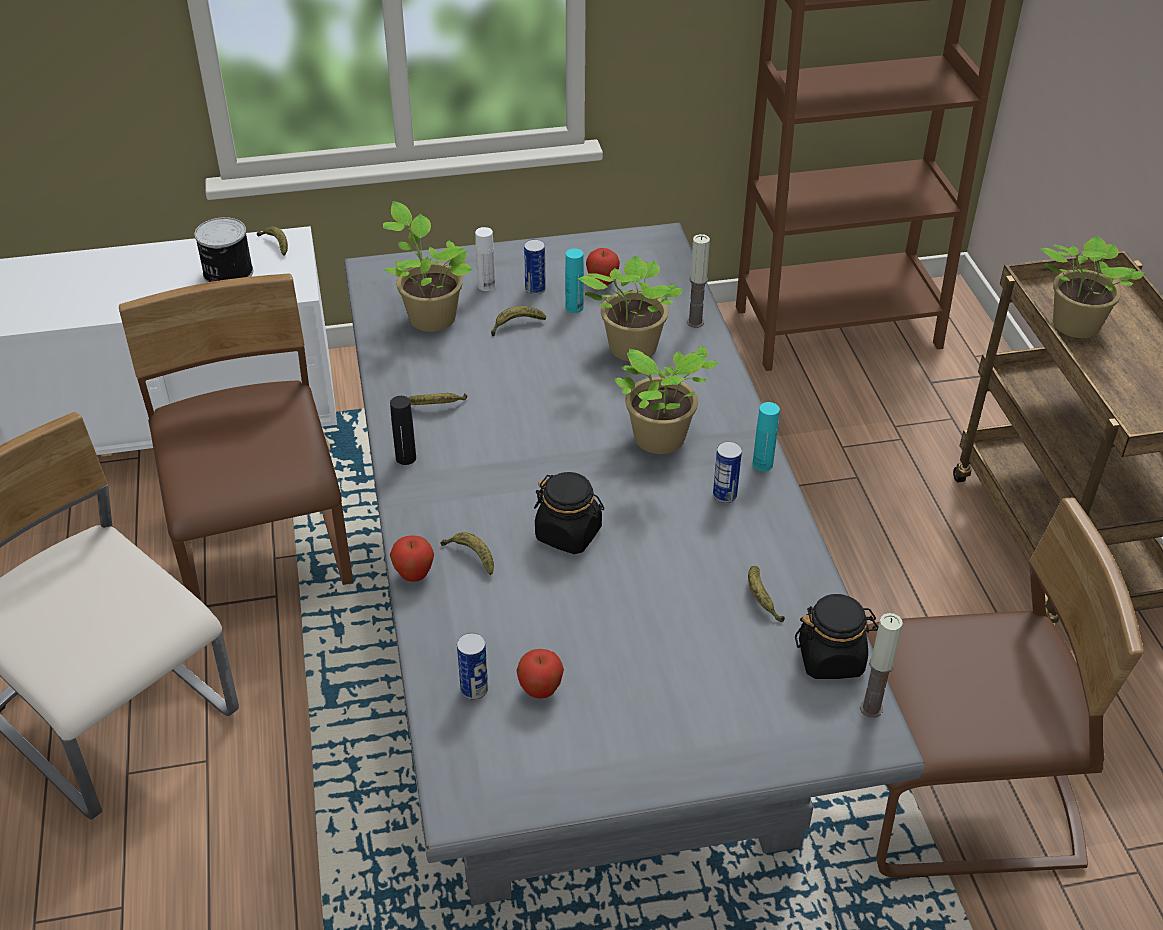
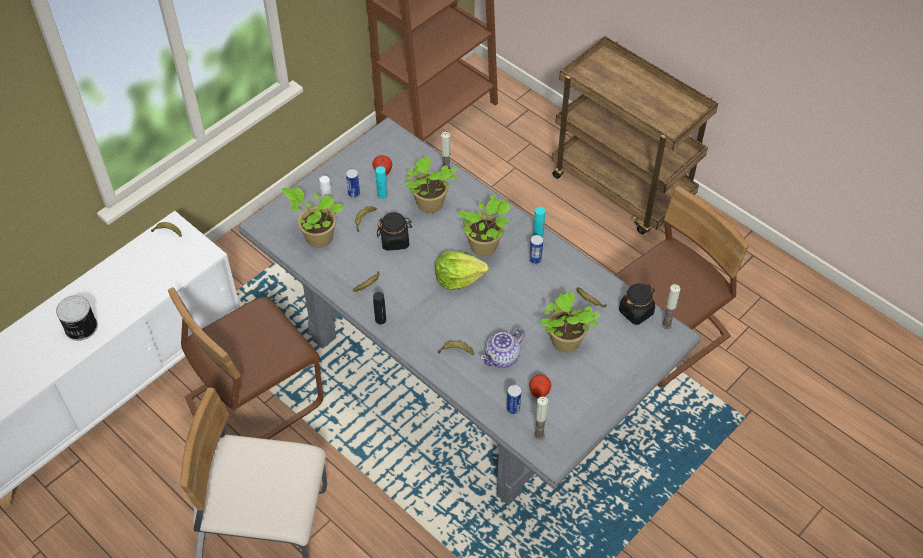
camera: 35 degrees left, 10 degrees up
brown chair [119,273,353,601] -> brown chair turned 75 degrees counterclockwise [168,287,323,439]
can [194,217,253,282] -> can moved to [56,295,98,341]
apple [390,535,434,582] -> none
black jar [534,472,604,554] -> black jar moved to [377,212,412,251]
potted plant [1040,236,1144,338] -> potted plant moved to [540,291,600,353]
none -> lettuce [435,251,489,290]
none -> teapot [480,328,525,368]
none -> candle [534,396,548,440]

